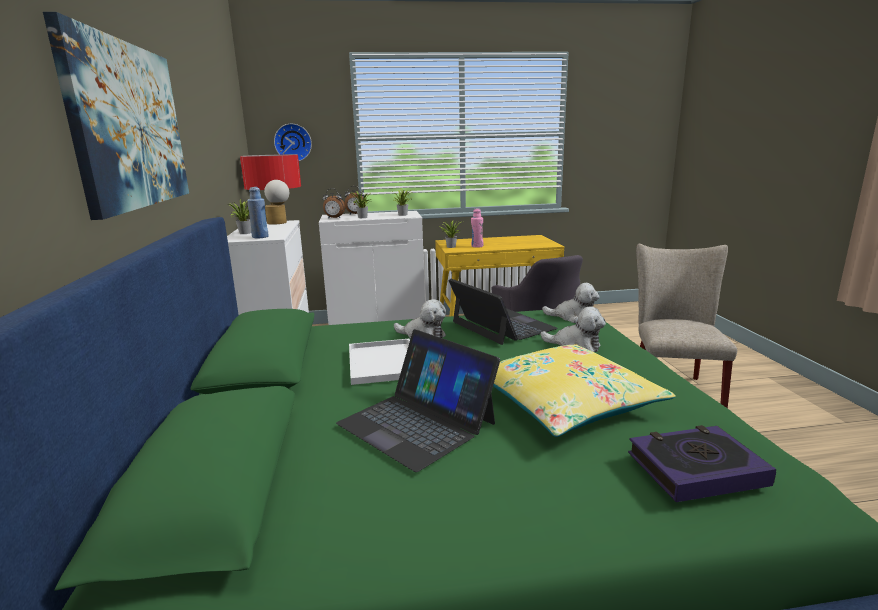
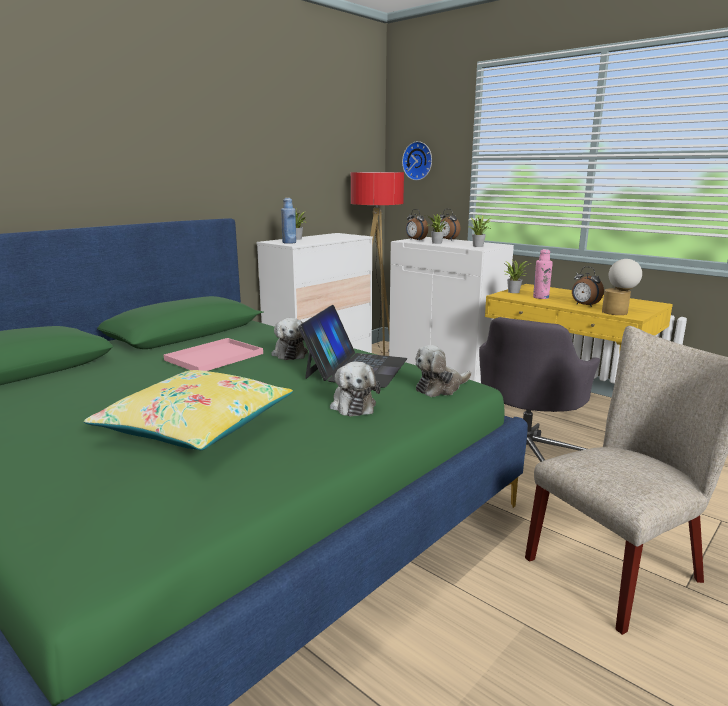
camera: 50 degrees right, 0 degrees up
picture [43,12,189,220] -> none
table lamp [264,180,289,225] -> table lamp moved to [602,259,642,315]
laptop [336,329,500,472] -> none
white tray [349,339,410,385] -> pink tray [164,338,263,371]
plush toy [542,283,600,323] -> plush toy turned 75 degrees clockwise [416,345,471,397]
book [628,425,776,502] -> none
none -> alarm clock [572,267,604,307]

